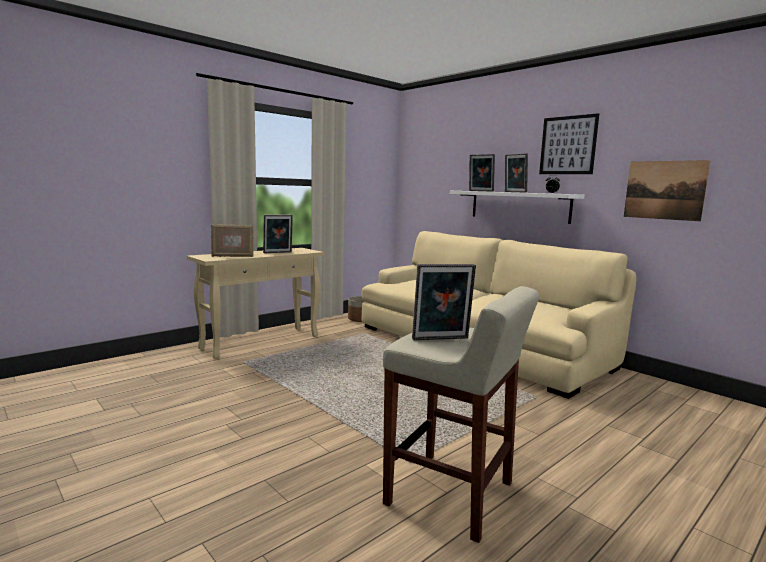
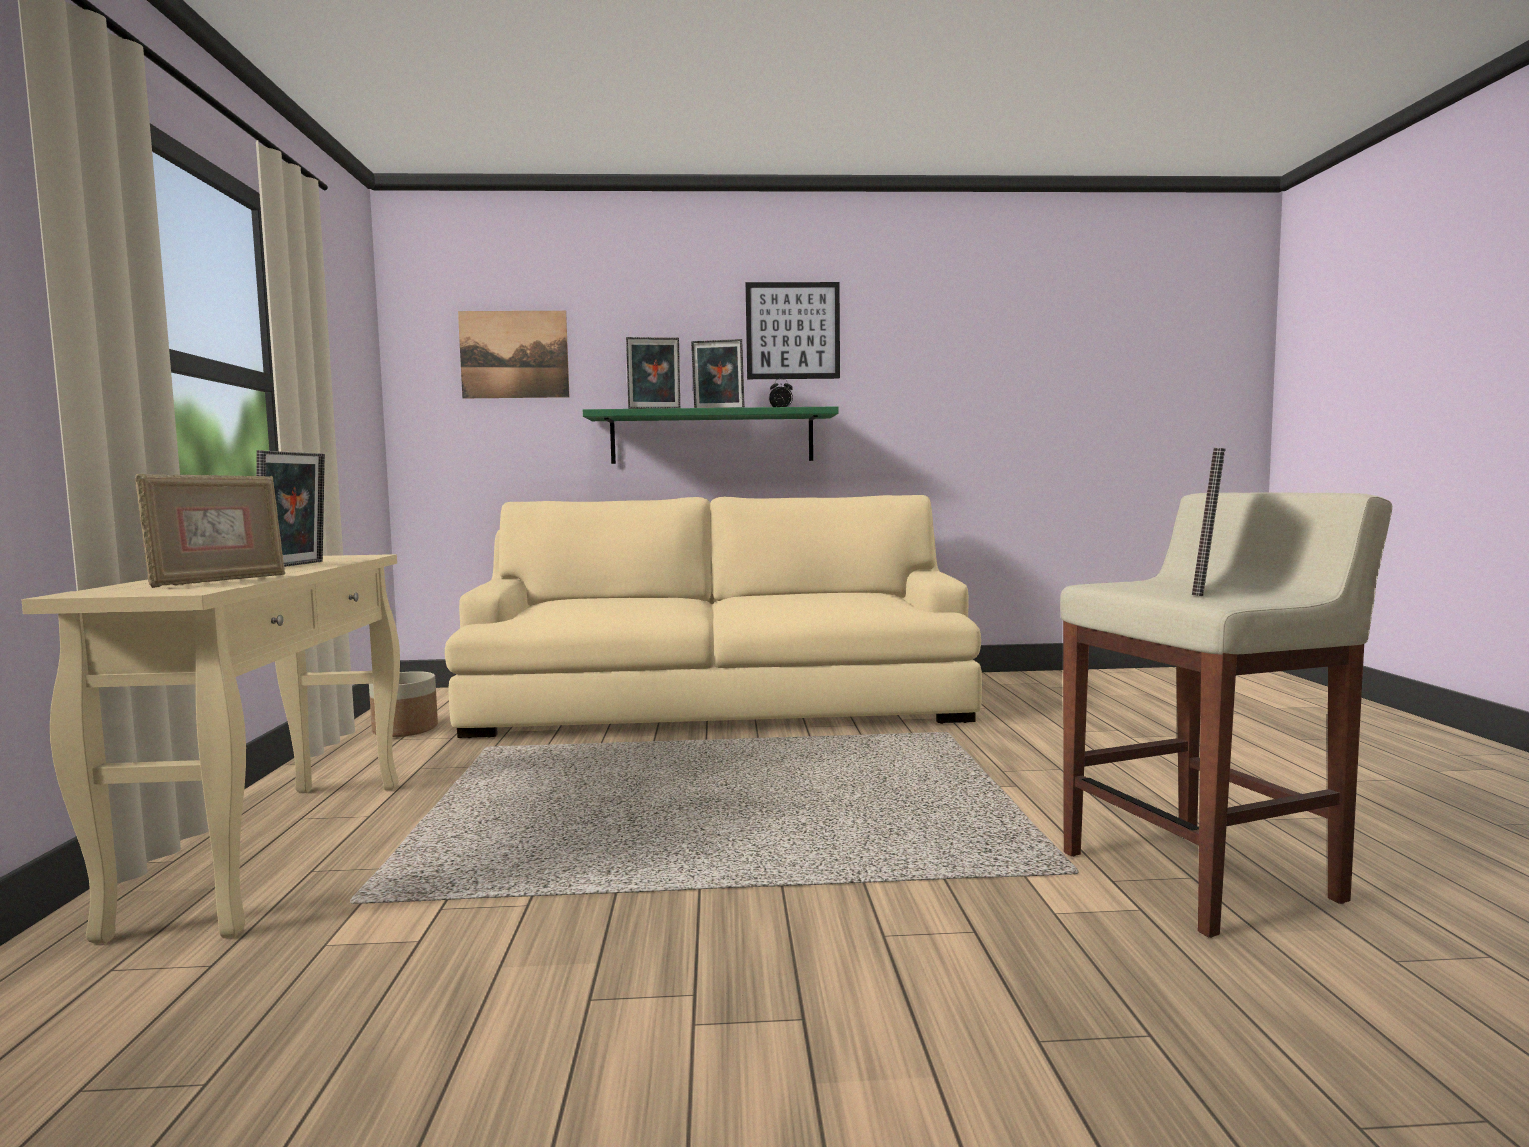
camera: 50 degrees left, 5 degrees down
white shelf [450,191,585,224] -> green shelf [583,406,839,464]
picture [624,160,711,221] -> picture moved to [458,311,569,398]

